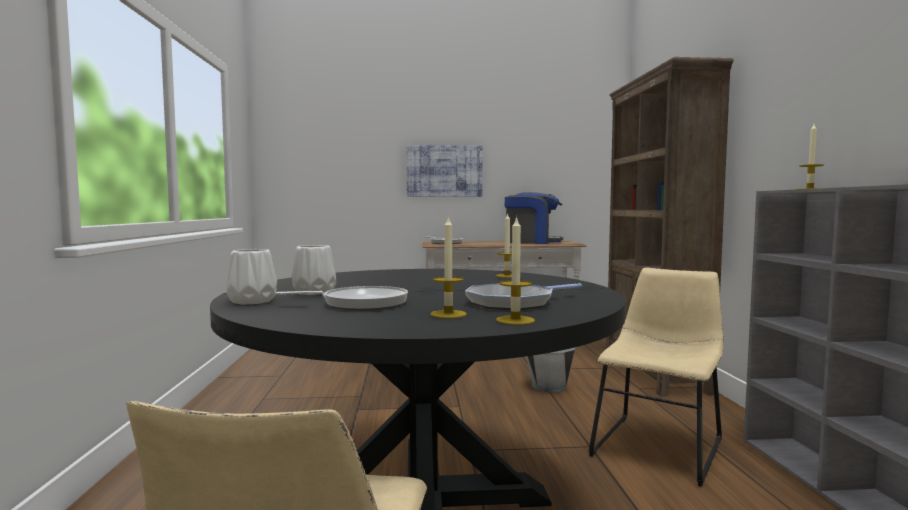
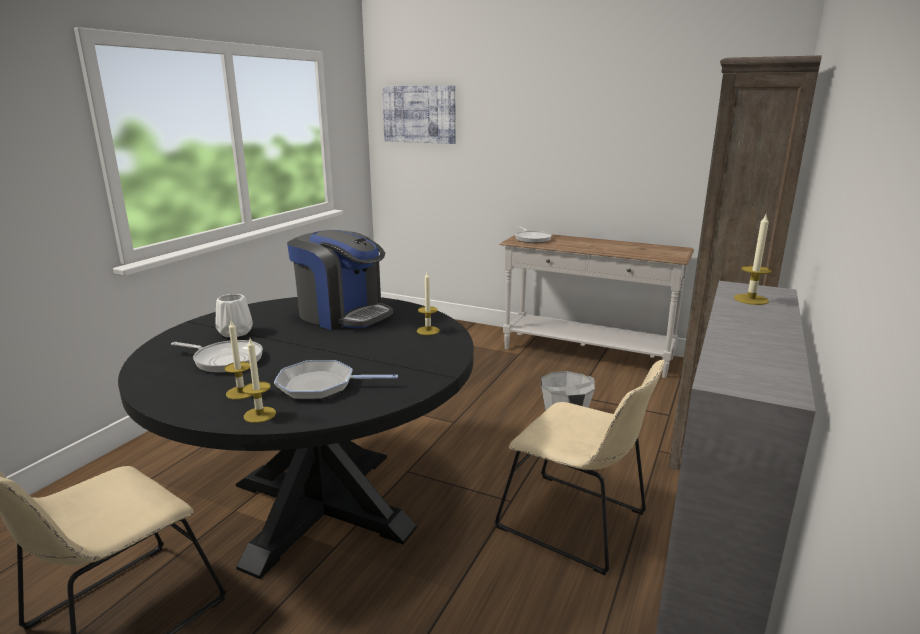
camera: 30 degrees right, 15 degrees up
white vase [226,249,277,304] -> none
picture [406,145,483,197] -> picture moved to [382,86,455,144]
coffee machine [505,192,563,244] -> coffee machine moved to [287,230,393,330]
beige chair [588,268,724,487] -> beige chair turned 60 degrees clockwise [495,360,665,575]

